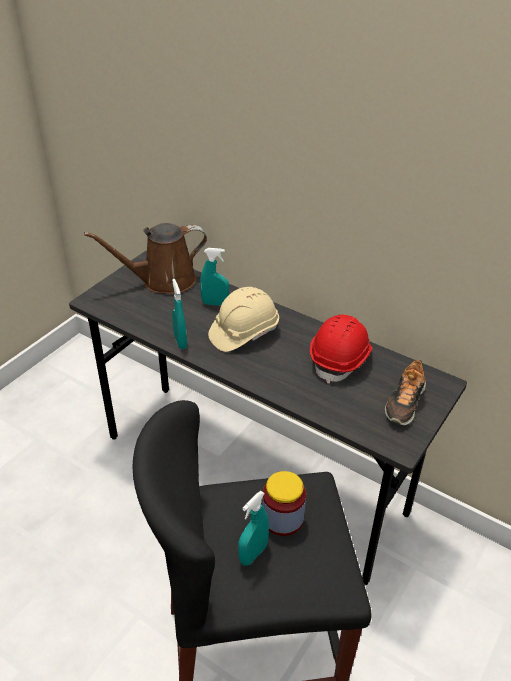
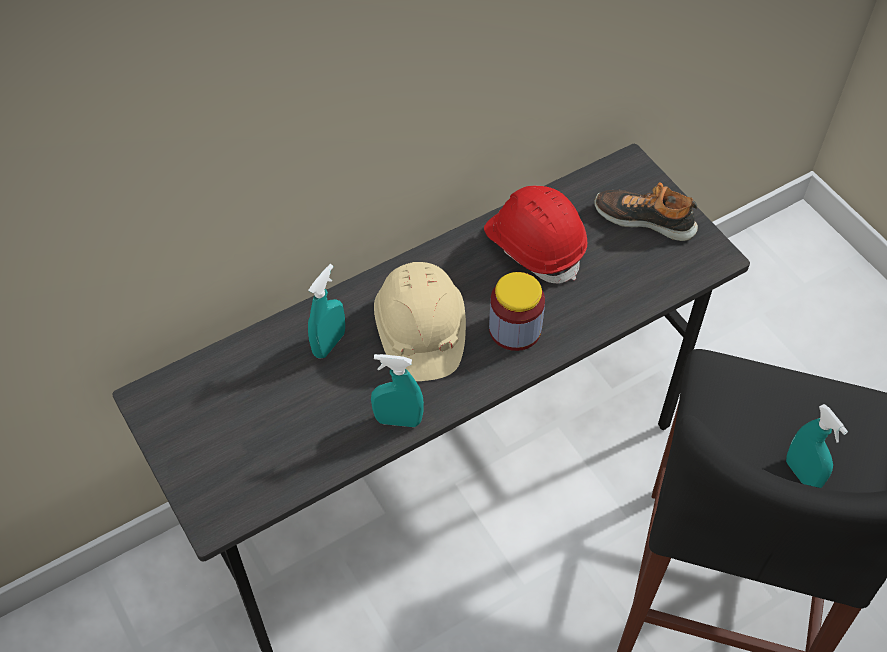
camera: 65 degrees left, 15 degrees up
brown watering can [84,223,207,294] -> none
jar [262,471,306,536] -> jar moved to [489,272,545,351]
shoe [385,360,426,426] -> shoe turned 150 degrees clockwise [594,182,698,241]

